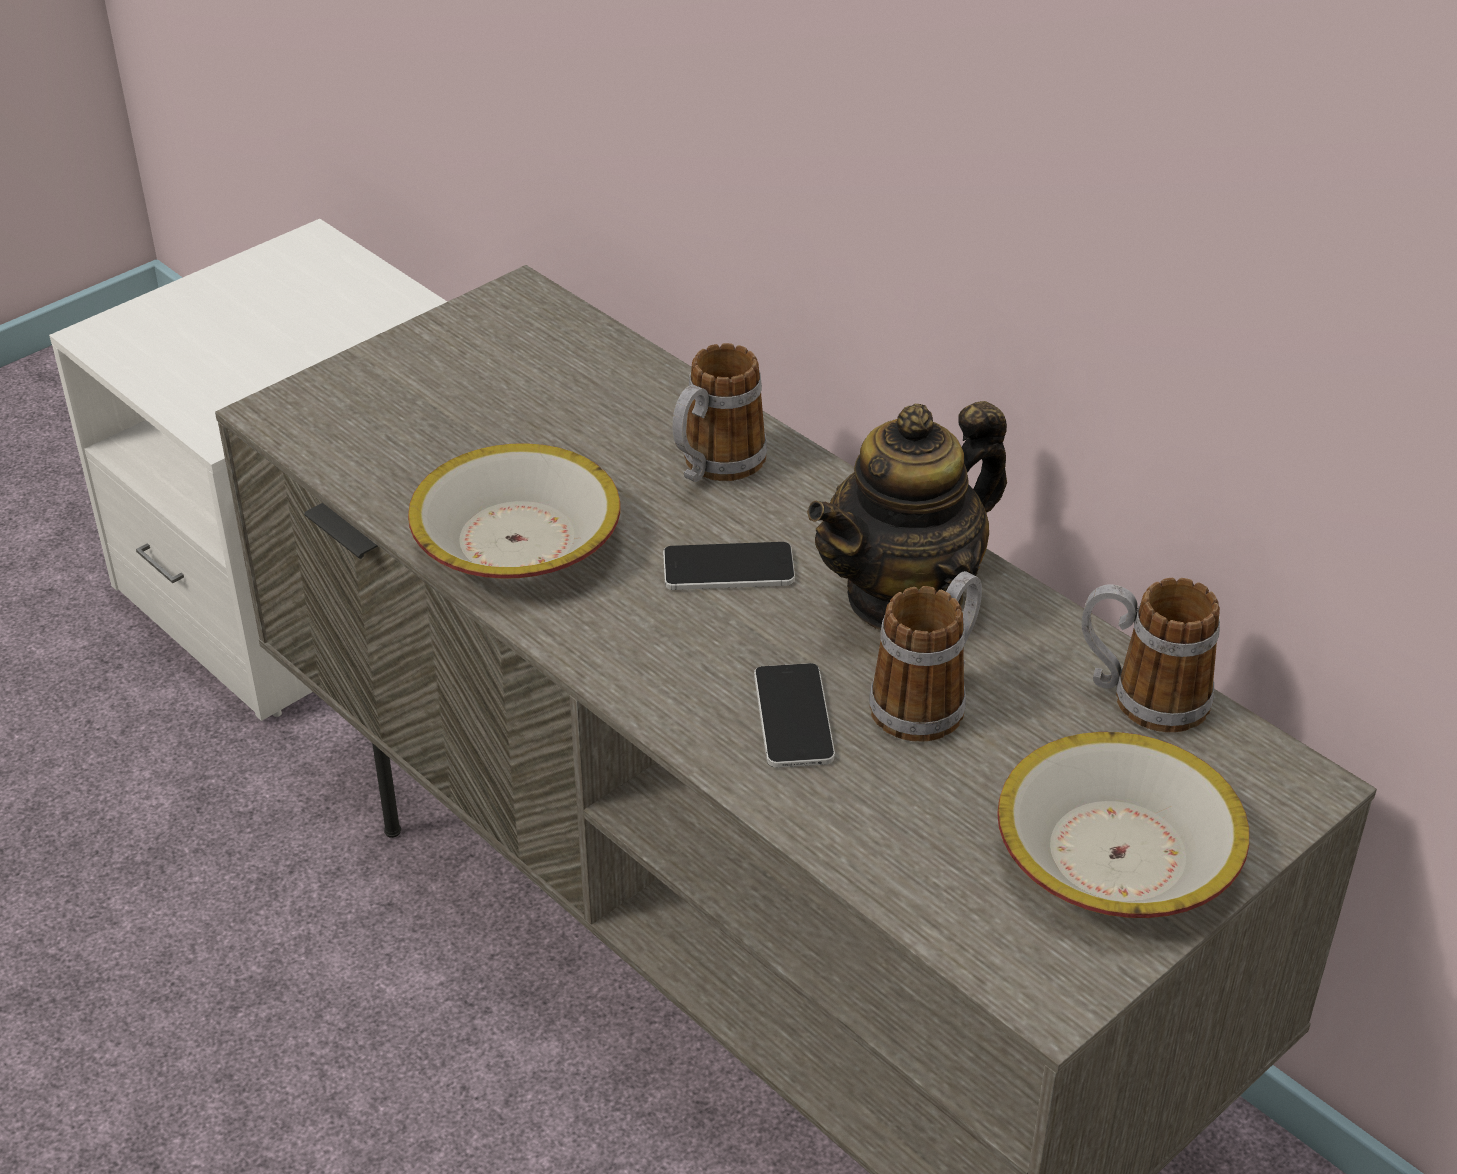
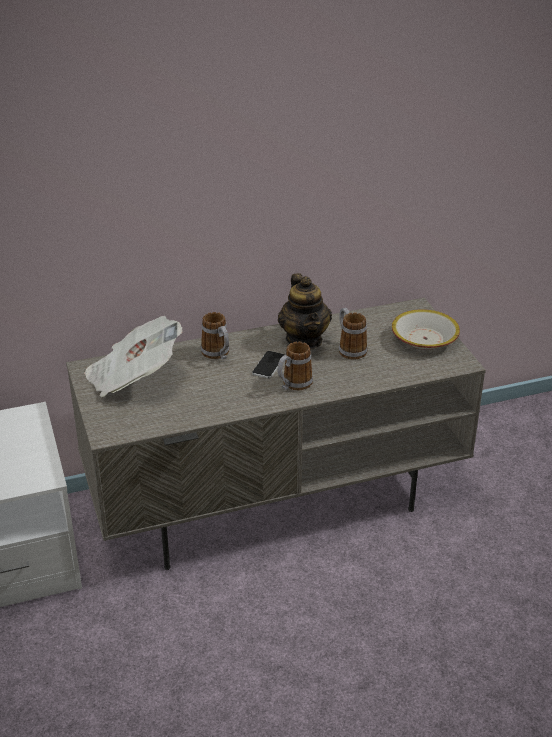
camera: 65 degrees left, 5 degrees down
bowl [408,443,620,579] -> none
phone [754,663,835,768] -> none
mug [1082,577,1220,732] -> mug moved to [277,342,313,390]
none -> newspaper [84,316,183,397]

